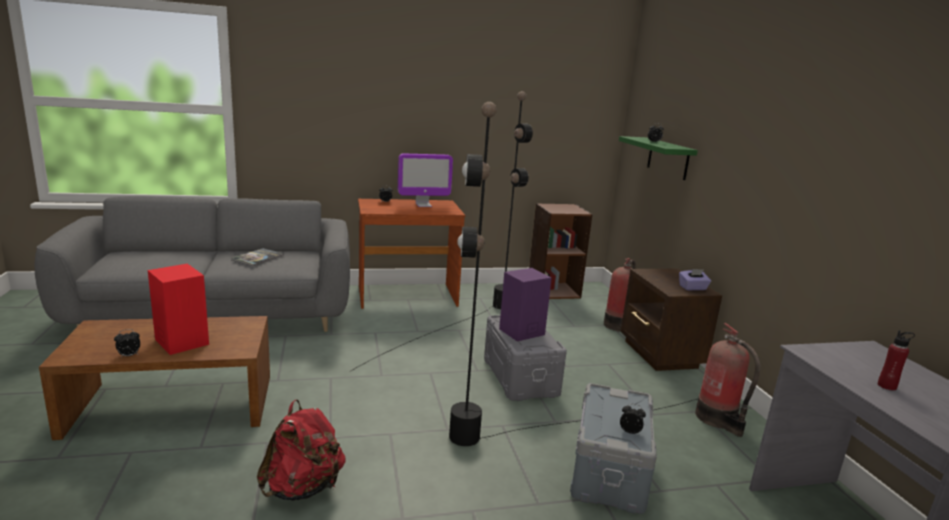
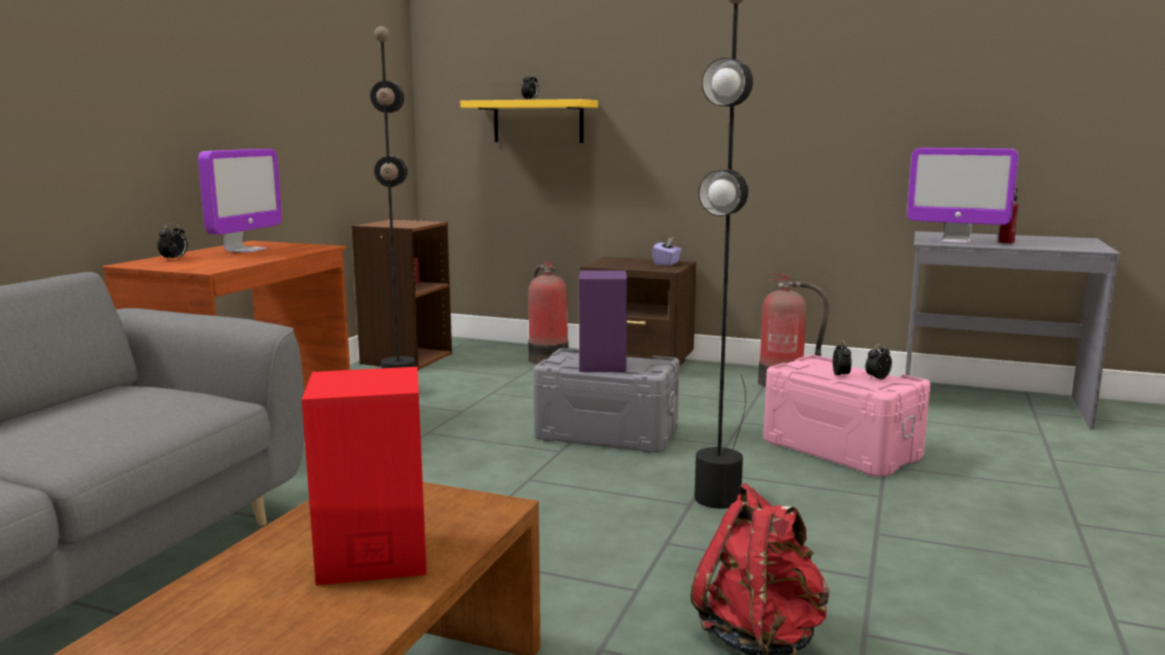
camera: 55 degrees left, 5 degrees down
alarm clock [114,329,140,357] -> alarm clock moved to [833,341,852,379]
book [231,248,285,266] -> none
grey storage box [570,383,657,514] -> pink storage box [763,355,930,477]
green shelf [619,136,698,180] -> yellow shelf [460,99,598,143]
none -> monitor [907,148,1019,244]

